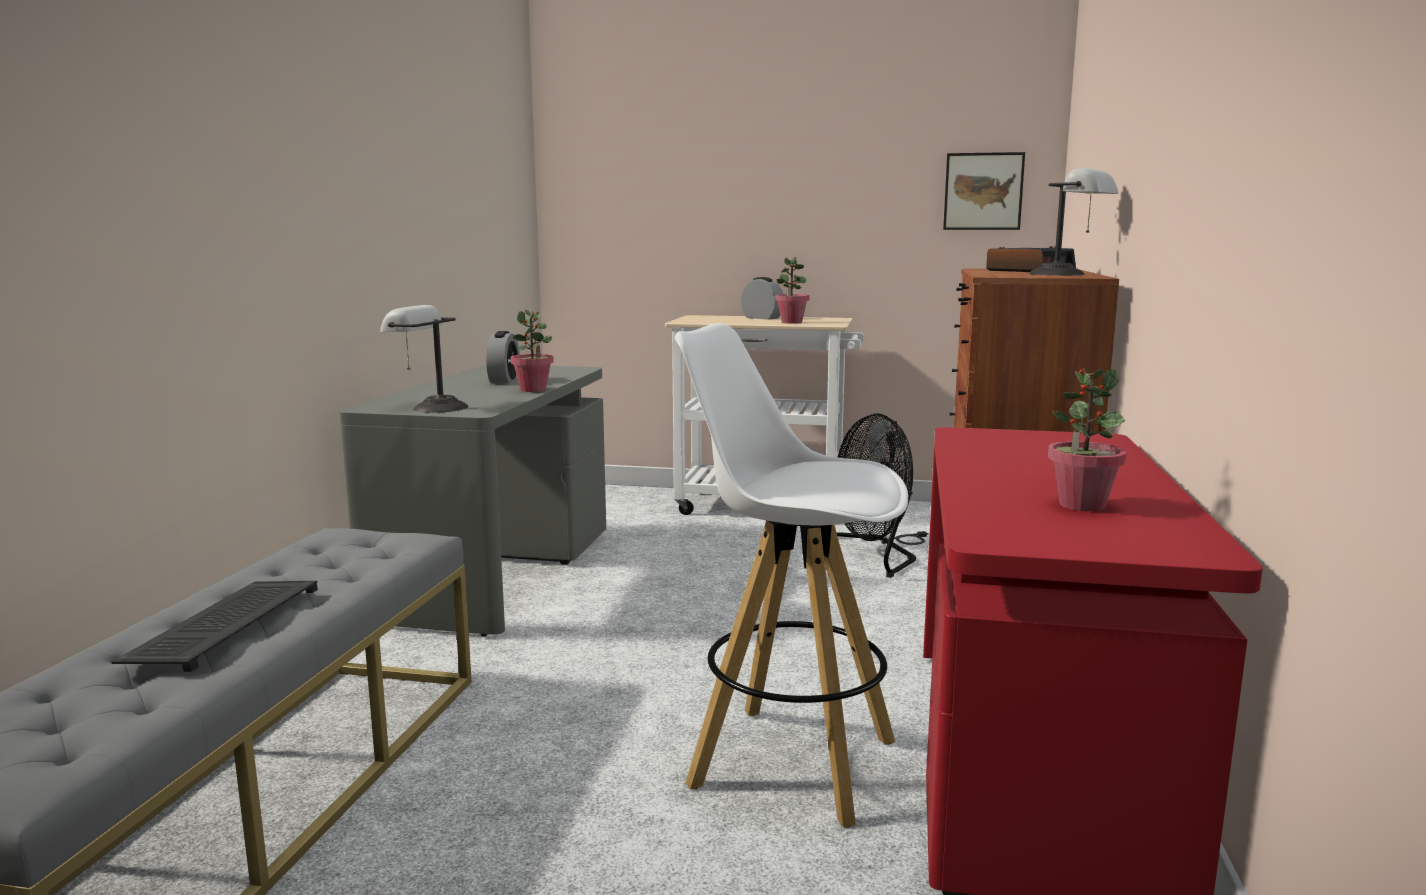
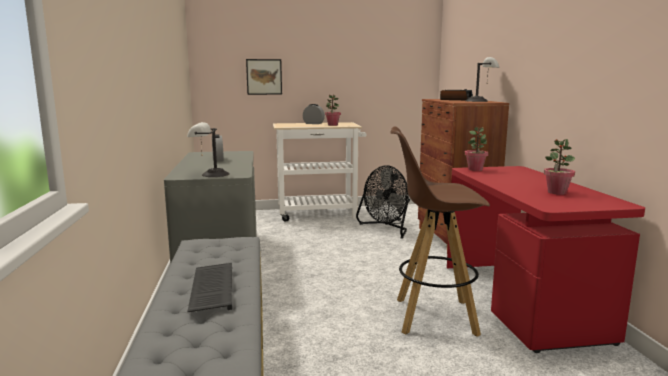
camera: 20 degrees left, 0 degrees up
potted plant [510,310,554,392] -> potted plant moved to [465,127,488,171]
white stool [675,323,908,828] -> brown stool [390,126,490,337]
picture [943,152,1025,230] -> picture moved to [246,59,282,95]

